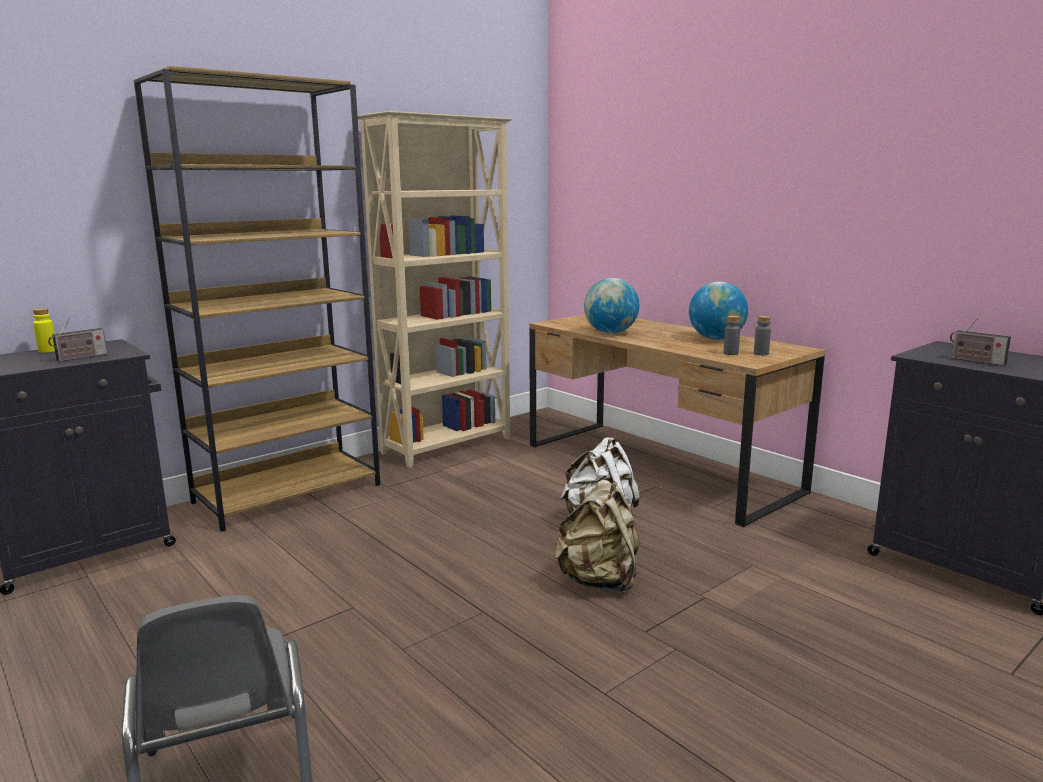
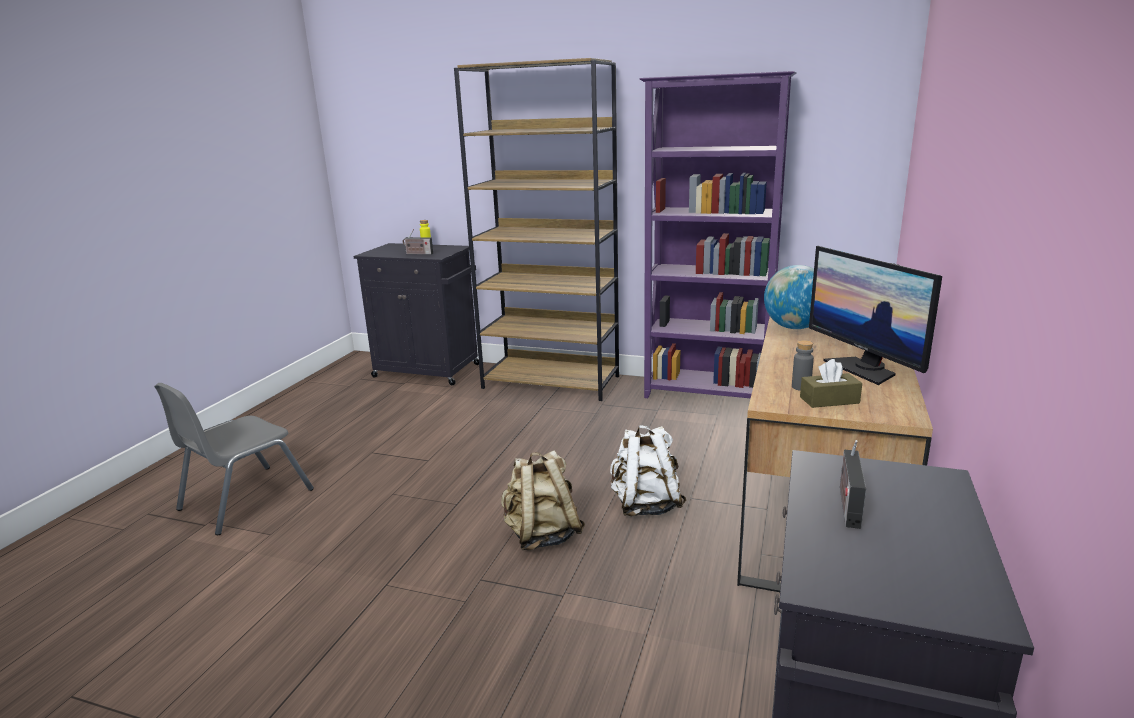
camera: 60 degrees right, 5 degrees up
beige bookcase [357,111,513,468] -> purple bookcase [639,71,797,398]
globe [689,282,748,340] -> monitor [809,246,942,385]
grey bottle [754,316,771,355] -> brown tissue box [800,359,862,408]

